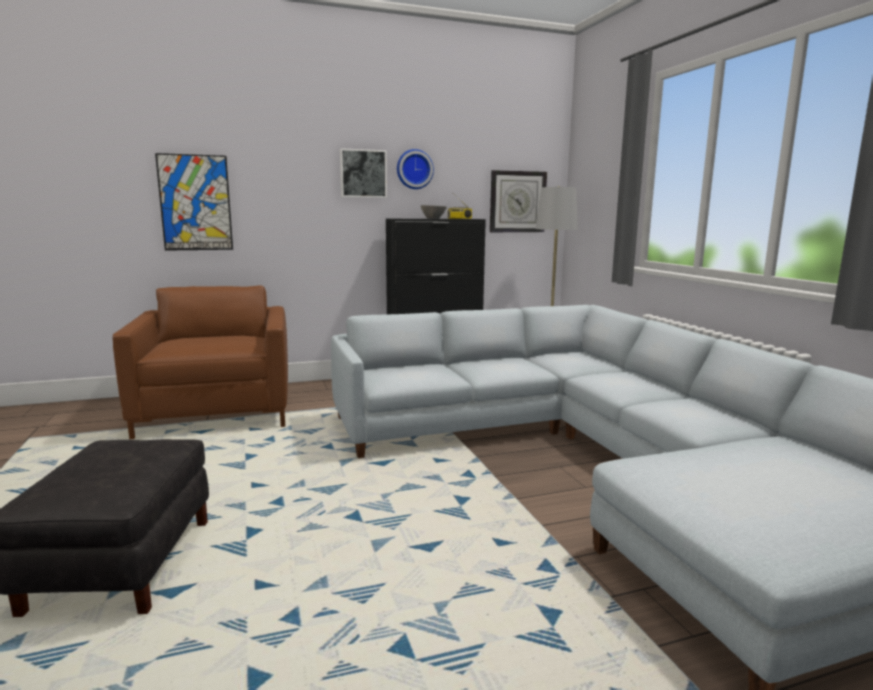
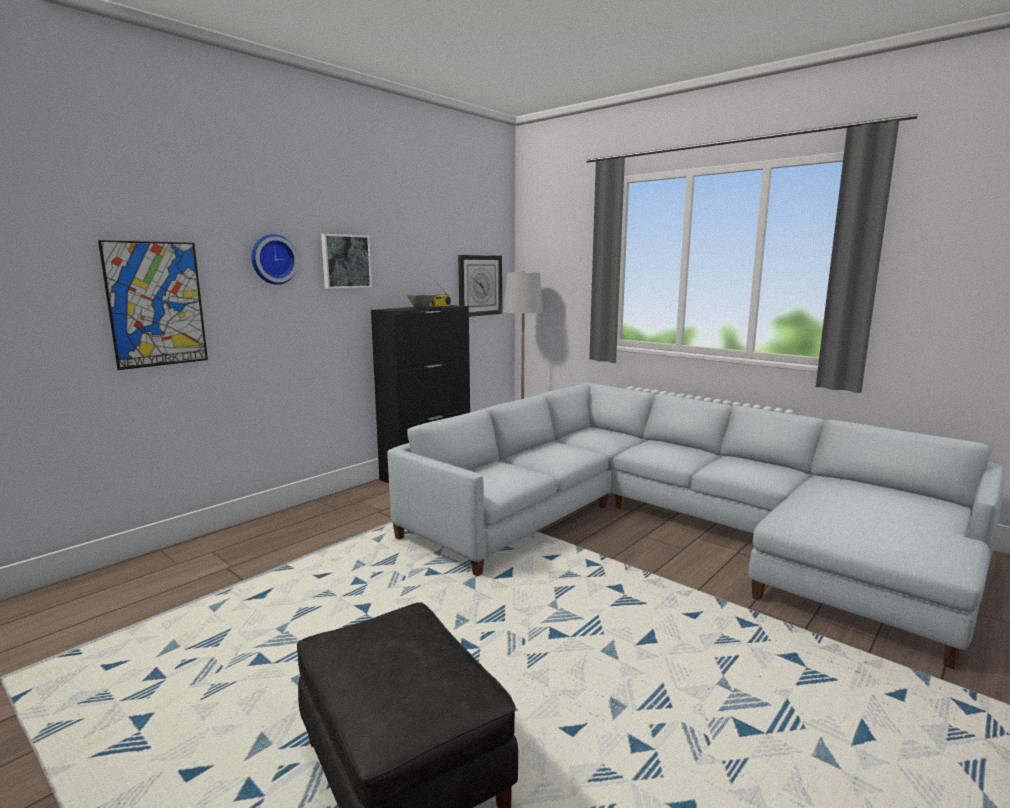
camera: 30 degrees left, 0 degrees up
brown armchair [113,285,288,439] -> none
wall clock [397,149,434,189] -> wall clock moved to [251,234,298,285]

